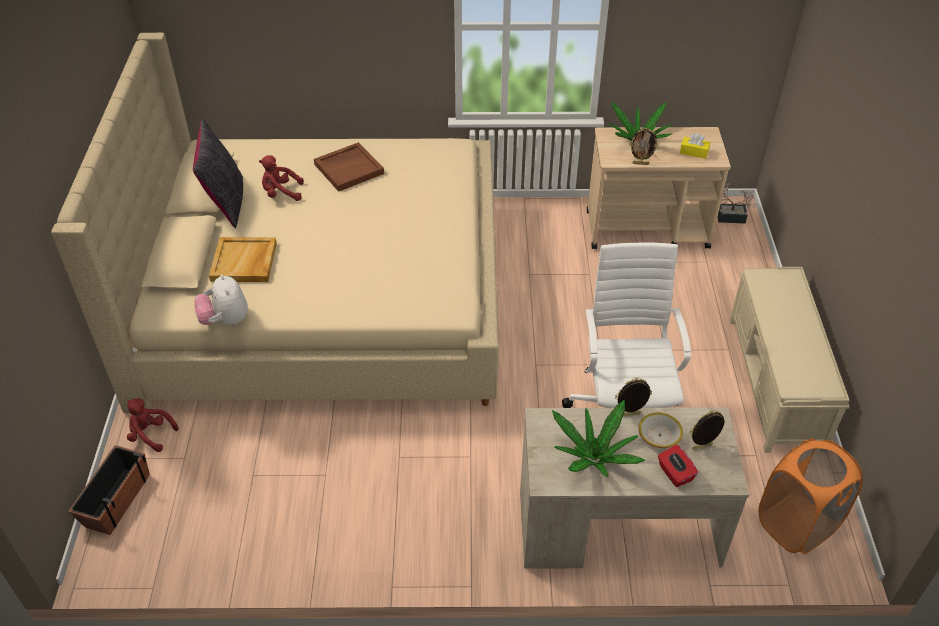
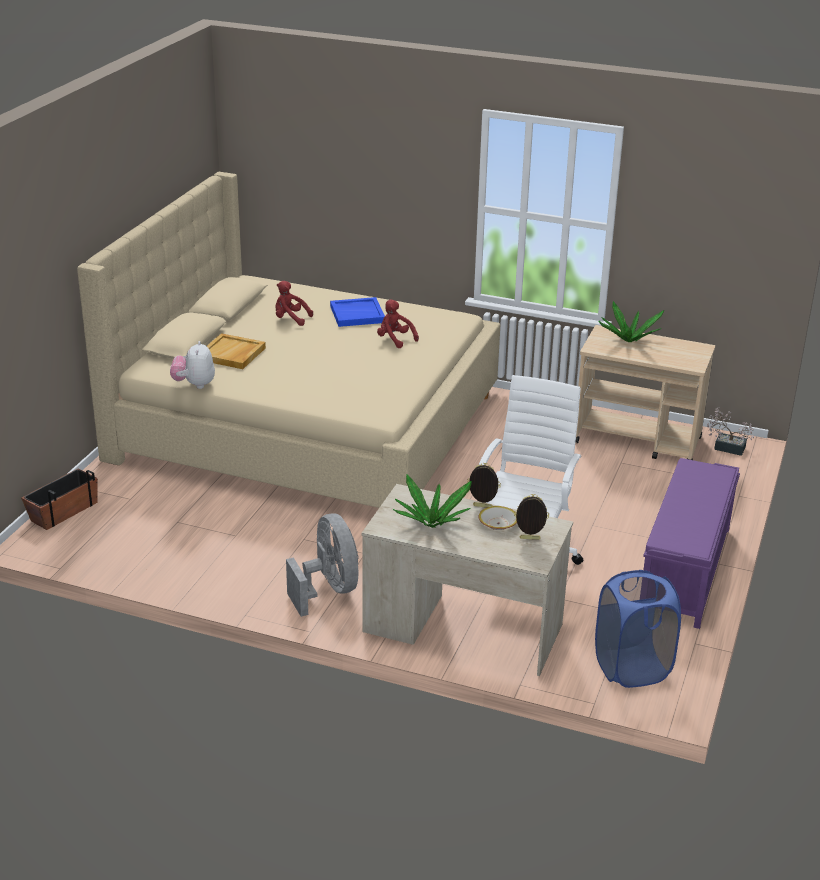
camera: 20 degrees right, 15 degrees down
red plush toy [127,398,179,452] -> red plush toy moved to [377,299,419,348]
black pillow [193,119,243,228] -> none
brown tray [314,142,384,192] -> blue tray [330,297,385,327]
picture frame [629,128,659,165] -> none
red tissue box [658,445,698,487] -> none
yellow tissue box [680,133,710,159] -> none
beige bench [730,267,850,453] -> purple bench [643,458,740,629]
orange laundry basket [759,438,863,554] -> blue laundry basket [595,570,681,688]
none -> grey fan [286,513,359,617]

